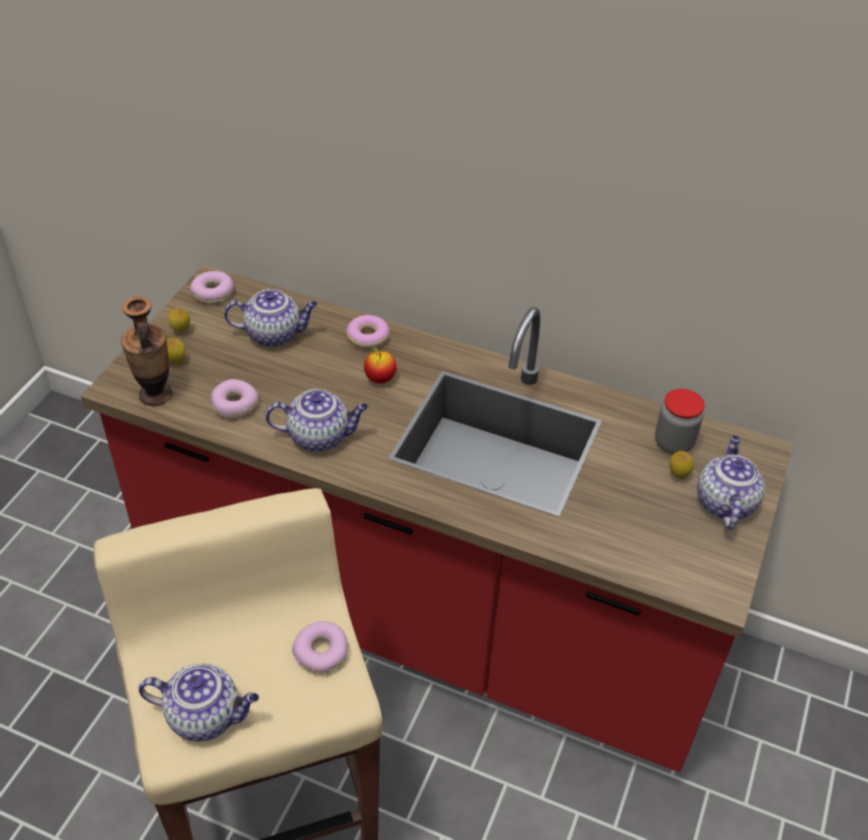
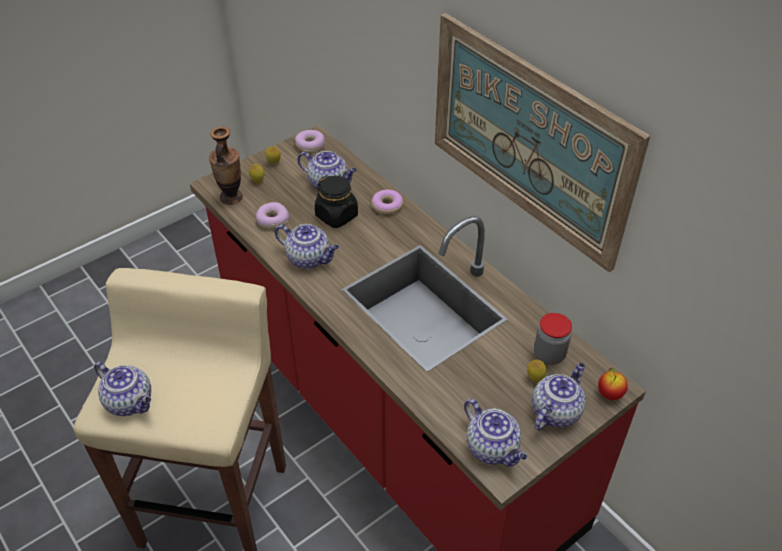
camera: 30 degrees right, 0 degrees up
donut [292,621,348,674] -> none
apple [364,347,397,384] -> apple moved to [598,368,628,400]
none -> black jar [315,175,358,228]
none -> picture [435,13,650,272]
none -> teapot [464,399,527,466]

